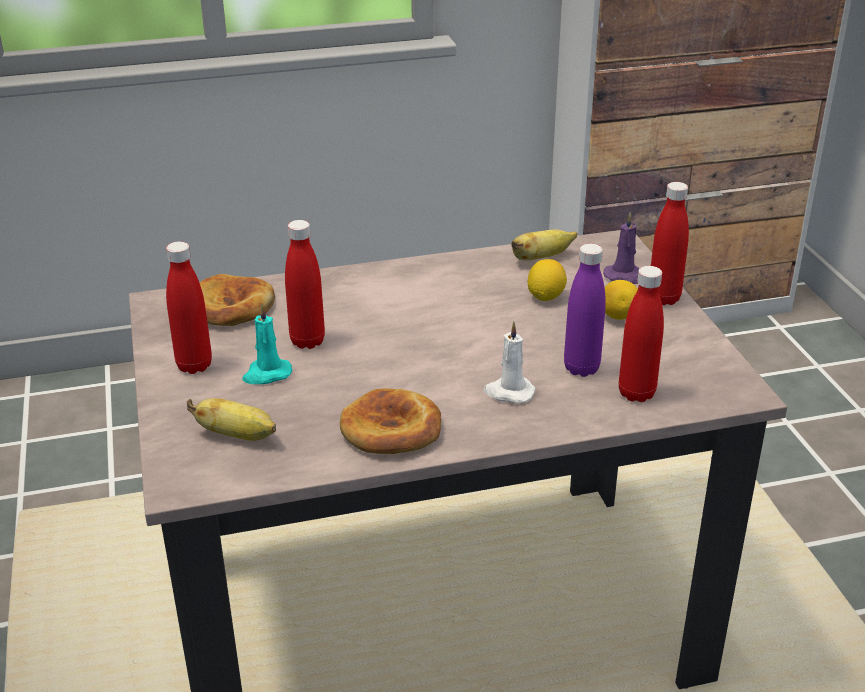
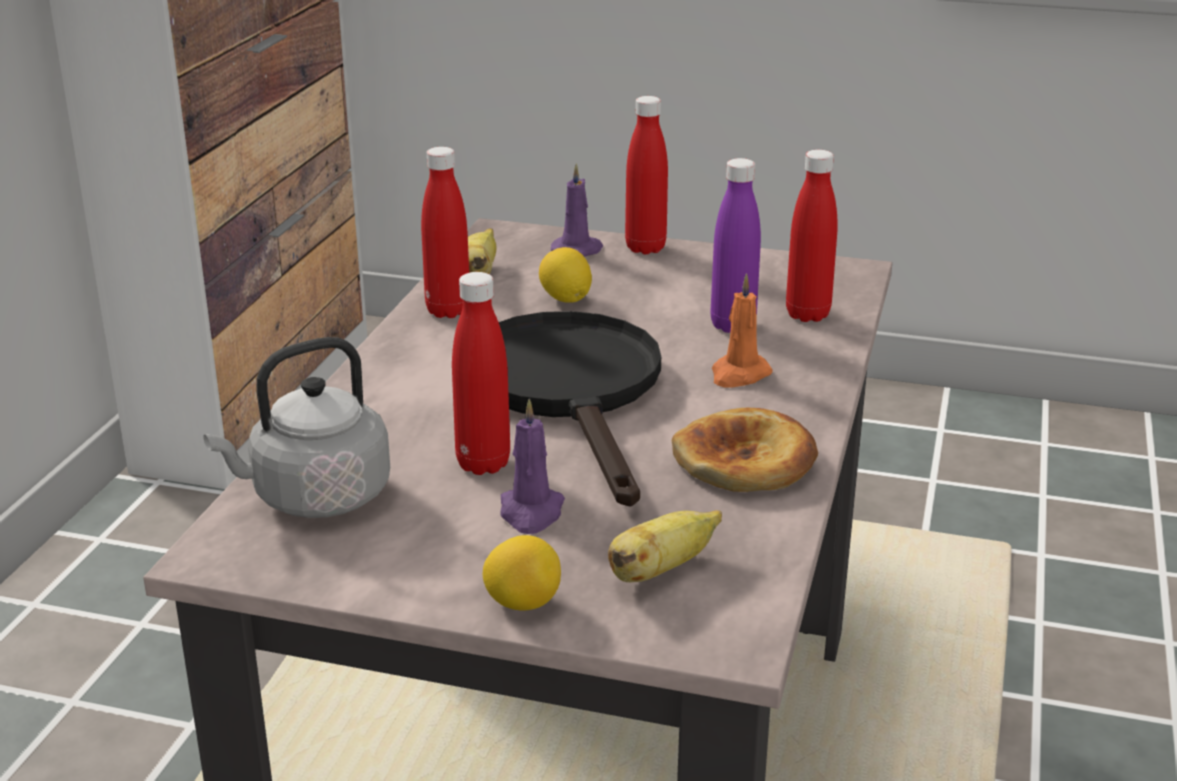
camera: 60 degrees left, 5 degrees down
red bottle [166,242,212,374] -> red bottle moved to [421,147,469,318]
bread [199,274,275,326] -> grey kettle [203,337,390,518]
turquoise candle [242,304,292,384] -> purple candle [500,398,565,534]
white candle [483,321,535,403] -> orange candle [712,274,773,388]
lemon [605,280,638,320] -> lemon moved to [483,535,561,611]
none -> black frying pan [499,311,661,506]

